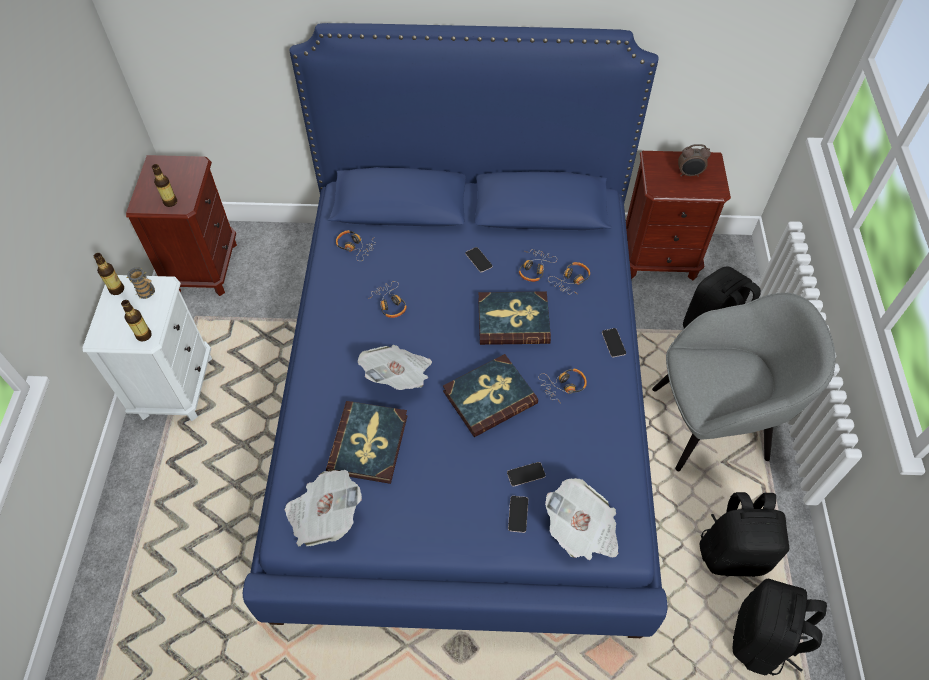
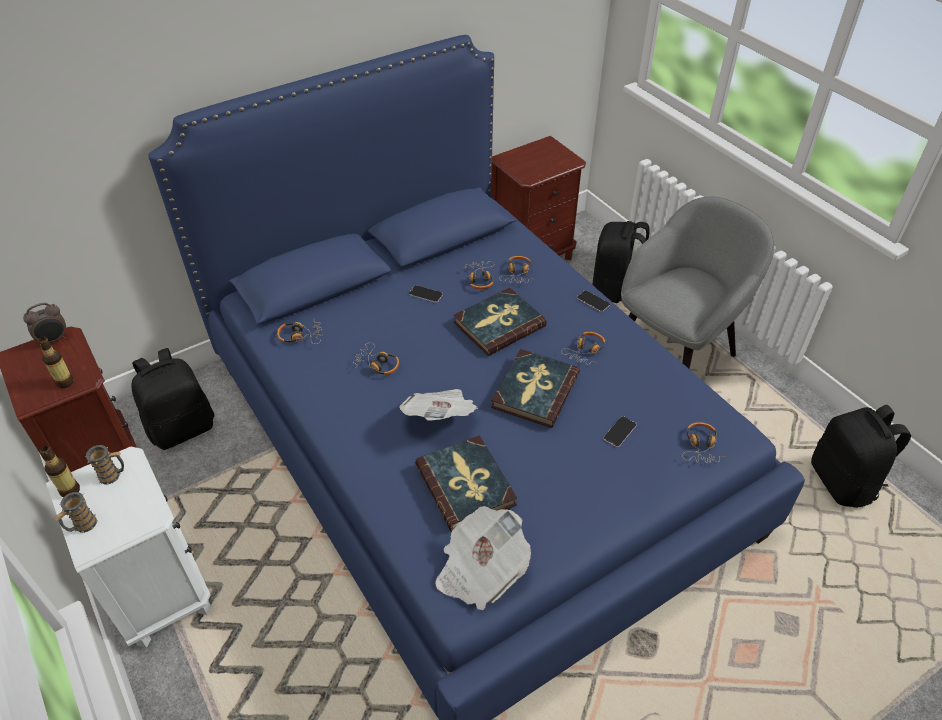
camera: 35 degrees left, 10 degrees down
bottle [121,300,152,342] -> none
phone [508,496,528,533] -> none
newspaper [545,478,618,560] -> headphones [682,422,725,463]
alarm clock [678,144,711,177] -> alarm clock moved to [23,303,66,343]
black backpack [700,492,789,577] -> black backpack moved to [131,348,215,450]
none -> mug [54,492,98,533]

